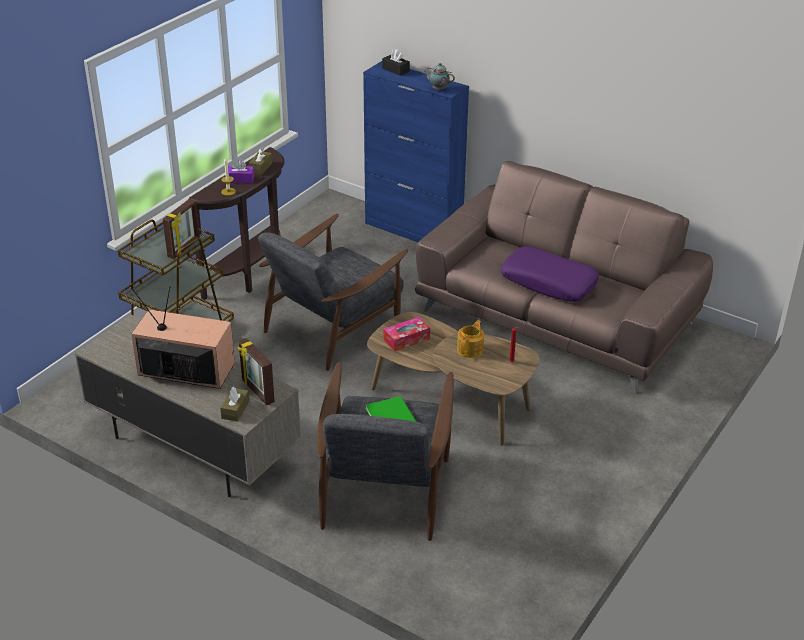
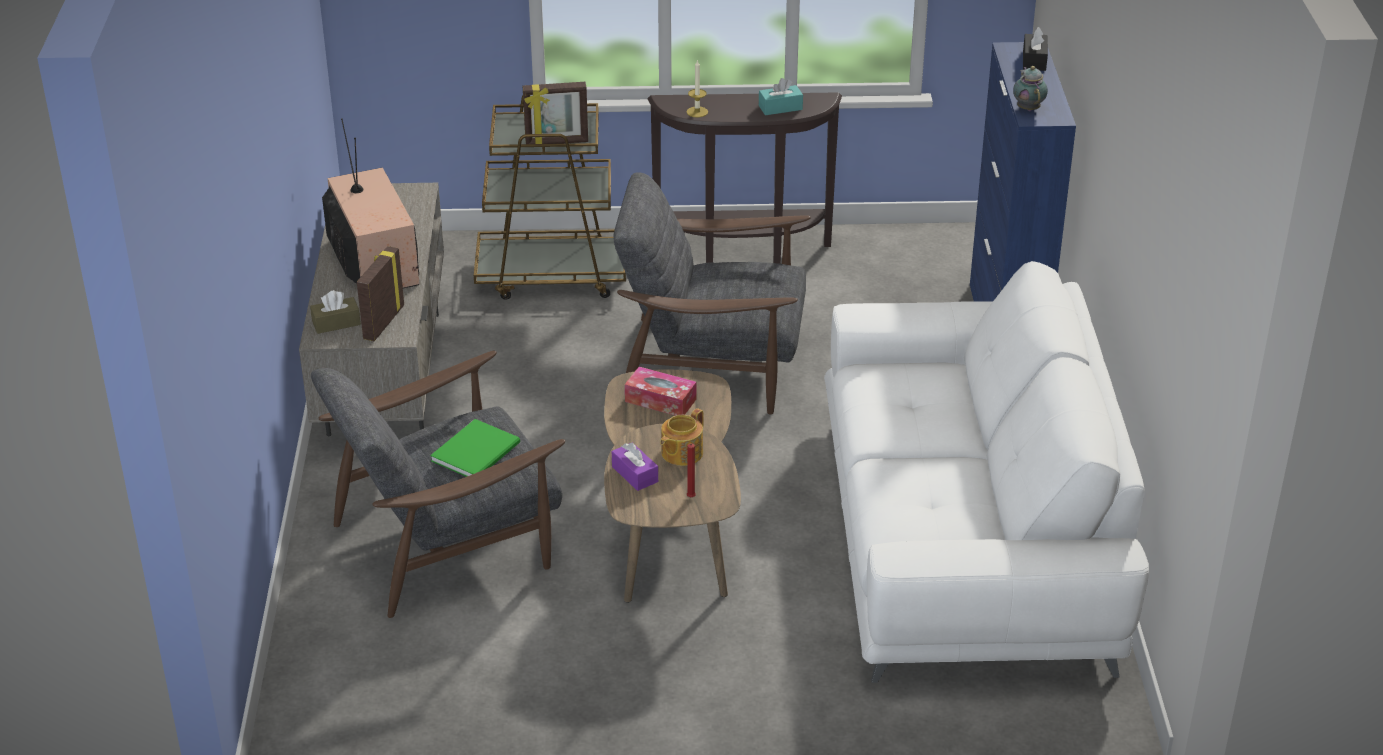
camera: 55 degrees right, 0 degrees up
purple tissue box [228,160,254,183] -> purple tissue box moved to [612,443,658,491]
brown tissue box [249,148,272,175] -> turquoise tissue box [759,78,803,115]
brown sofa [415,161,713,394] -> white sofa [824,261,1149,683]
teapot [457,320,484,358] -> teapot turned 135 degrees clockwise [660,408,704,466]
purple pillow [501,246,599,302] -> none

